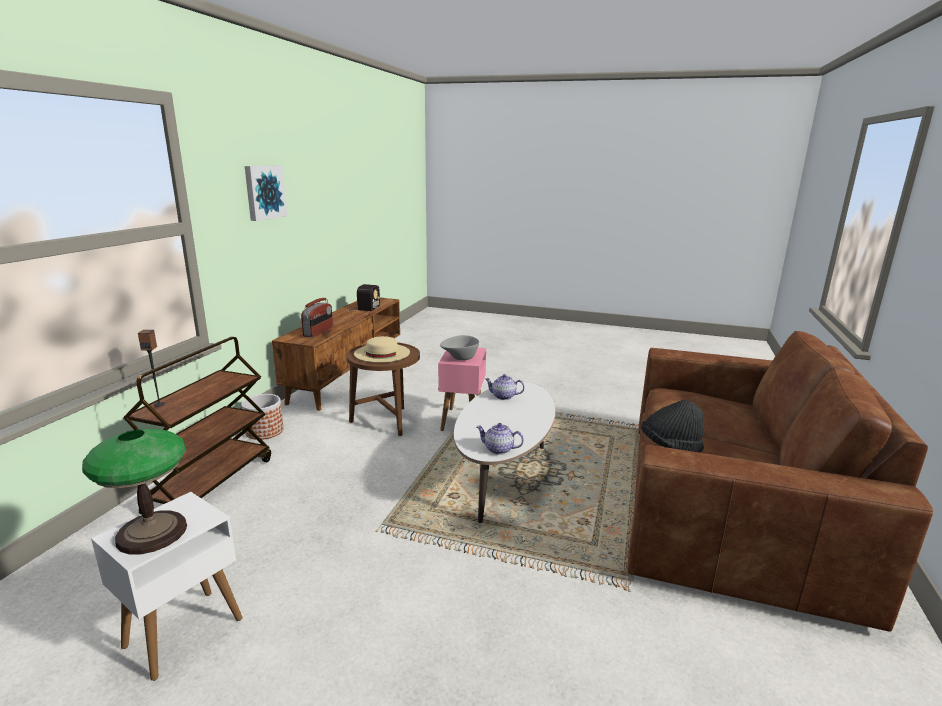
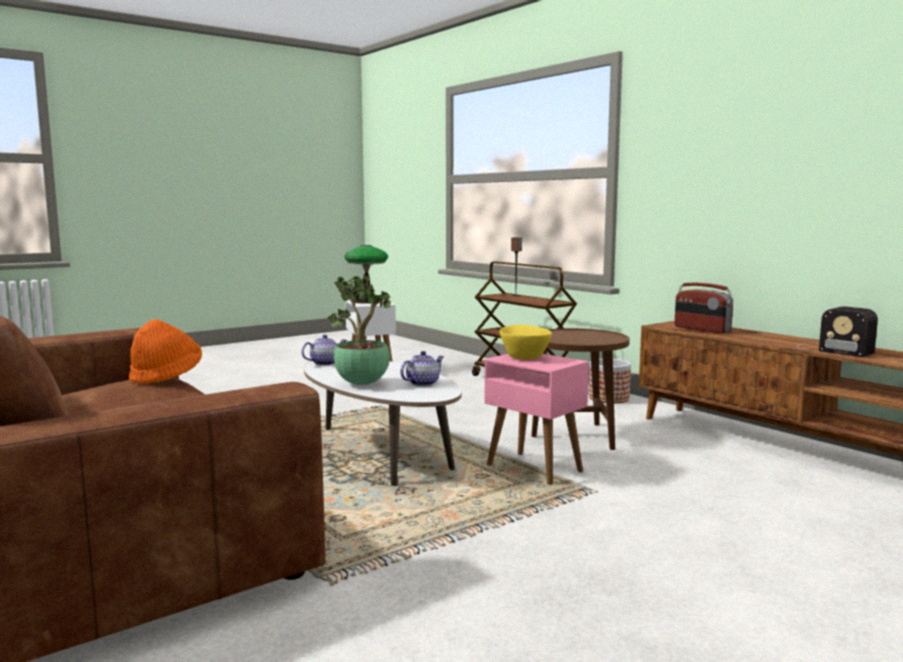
camera: 125 degrees right, 10 degrees down
picture [245,165,287,221] -> none
beige hat [354,336,410,363] -> none
grey bowl [440,335,479,360] -> yellow bowl [499,325,552,360]
black hat [641,400,704,452] -> orange hat [129,319,202,385]
none -> potted plant [328,275,392,385]

